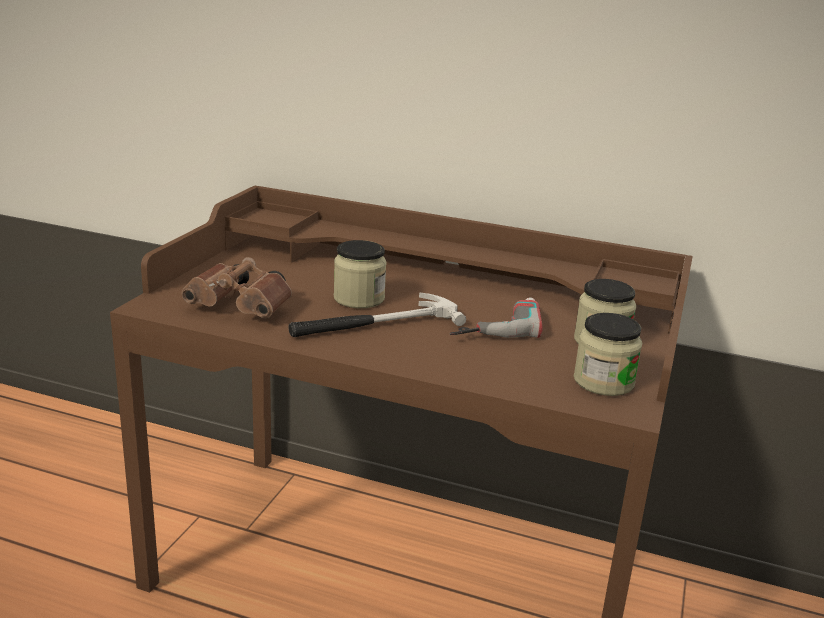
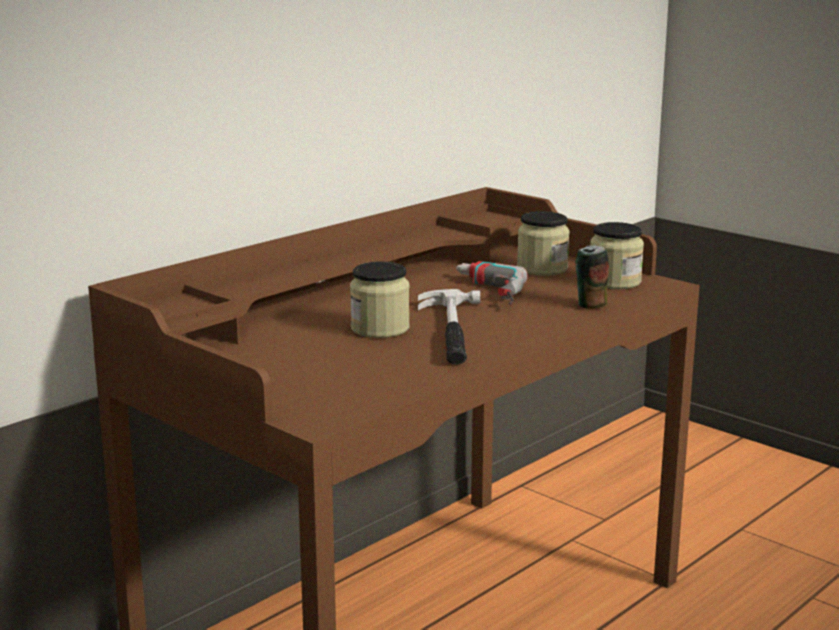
camera: 65 degrees left, 5 degrees down
brown binoculars [181,257,292,318] -> none
none -> can [575,245,609,308]

